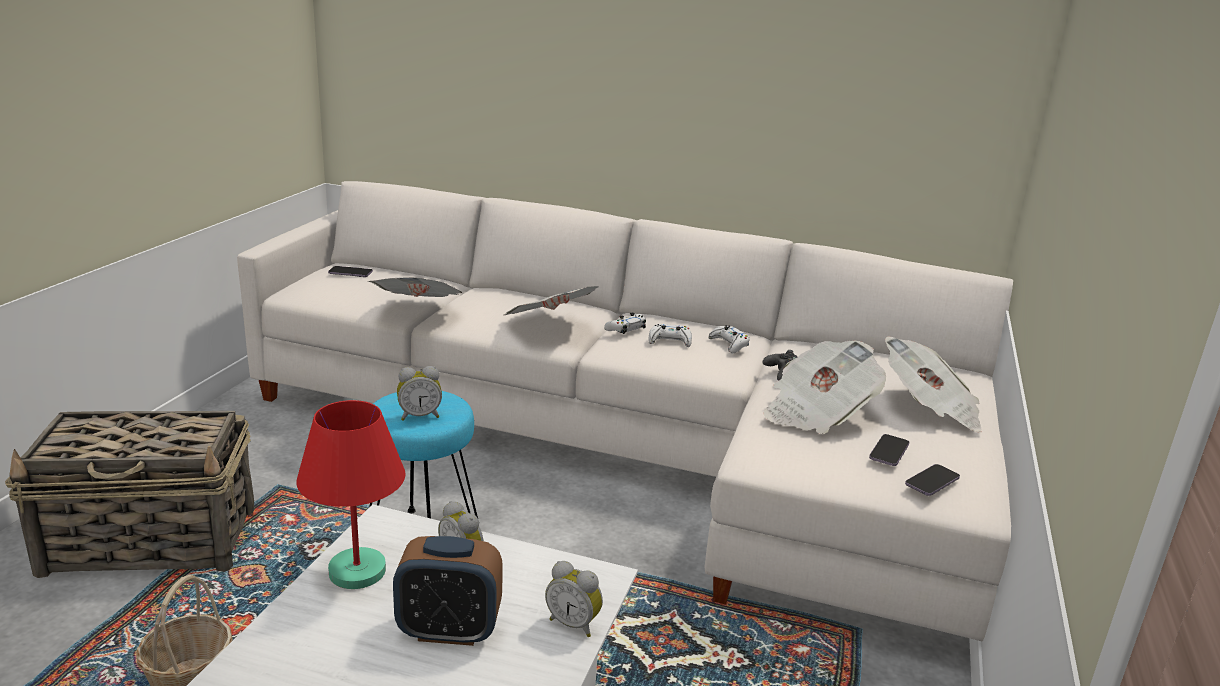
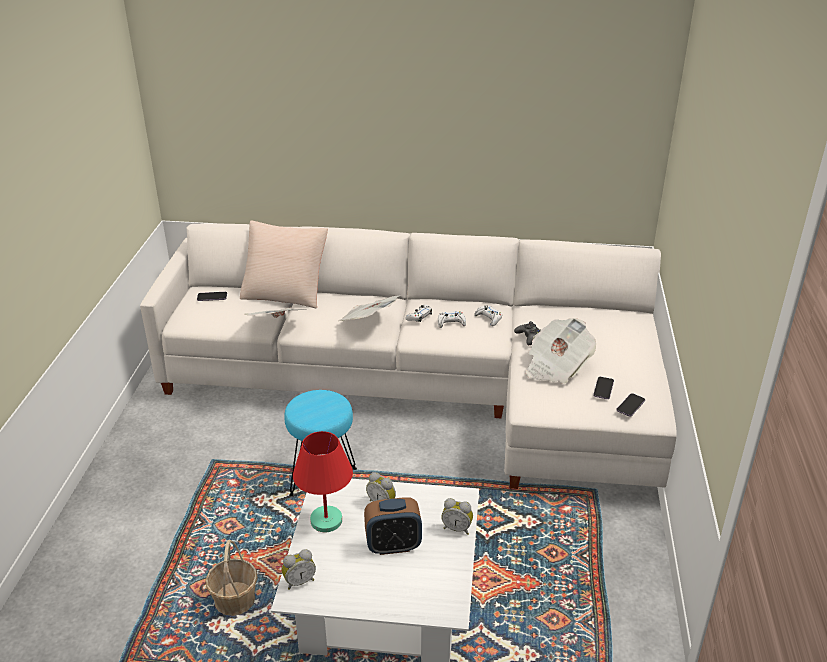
camera: 10 degrees left, 10 degrees up
basket [5,411,254,578] -> none
alarm clock [397,366,442,421] -> alarm clock moved to [282,549,316,590]
newspaper [885,336,982,432] -> none
none -> beige pillow [240,220,328,308]

